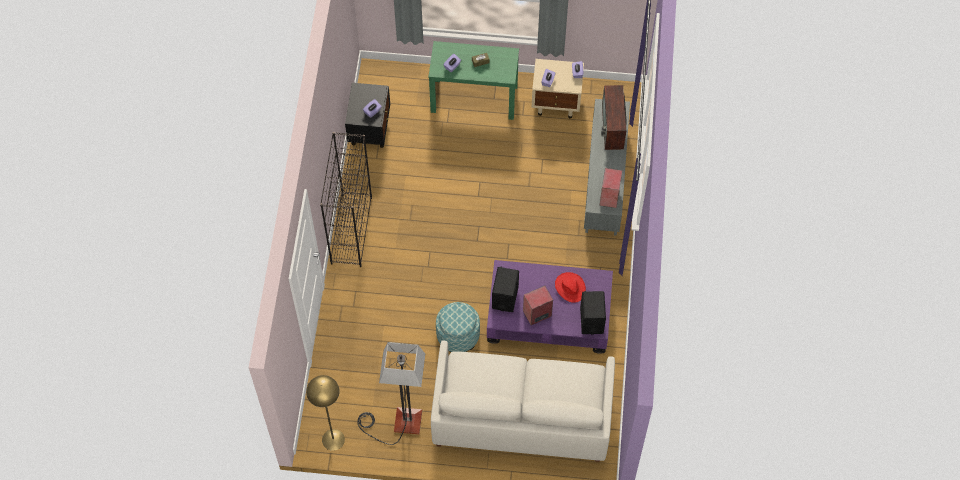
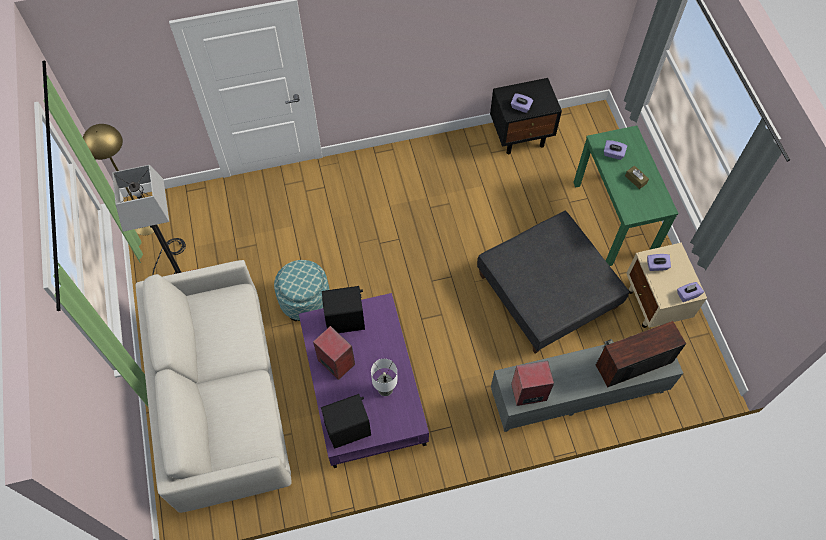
camera: 70 degrees right, 0 degrees up
black bookcase [320,132,372,267] -> none
red hat [555,272,586,303] -> table lamp [371,359,398,396]
none -> grey ottoman [477,211,629,354]

